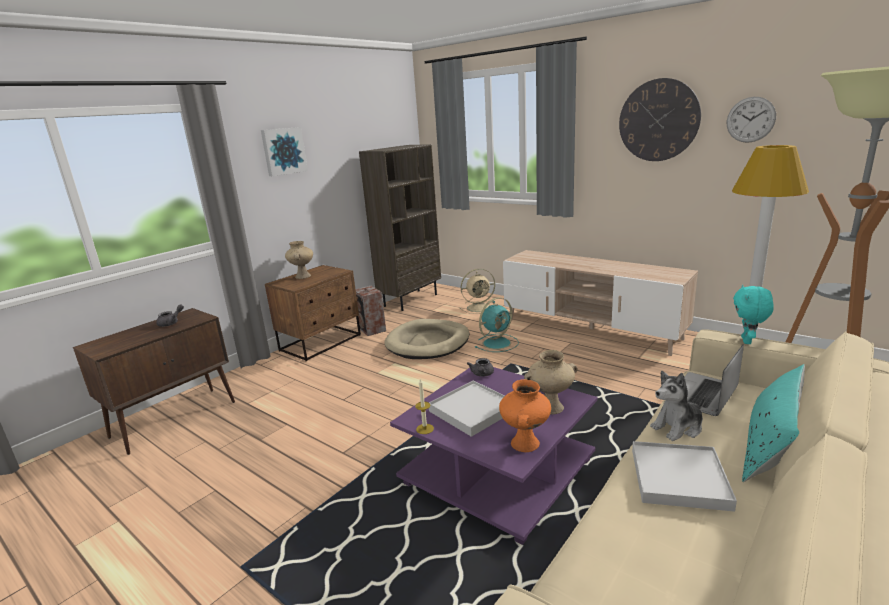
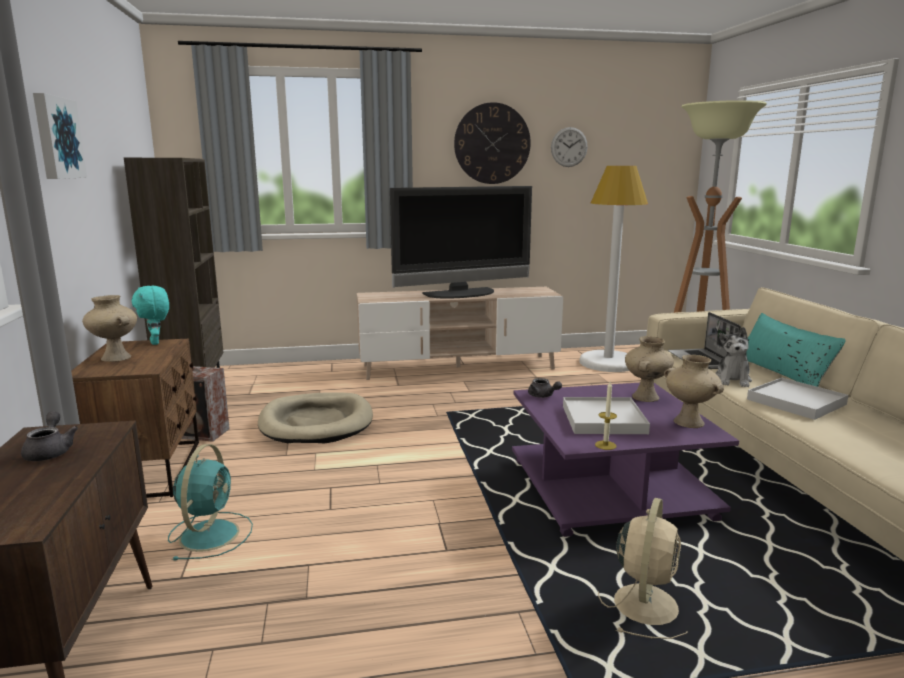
camera: 50 degrees left, 5 degrees down
beige fan [459,269,496,314] -> beige fan moved to [598,498,687,639]
turquoise fan [475,297,519,352] -> turquoise fan moved to [168,444,253,561]
orange vase [499,379,551,452] -> beige vase [664,355,724,428]
turquoise plush toy [733,285,774,344] -> turquoise plush toy moved to [132,286,169,345]
none -> television [390,186,532,299]

